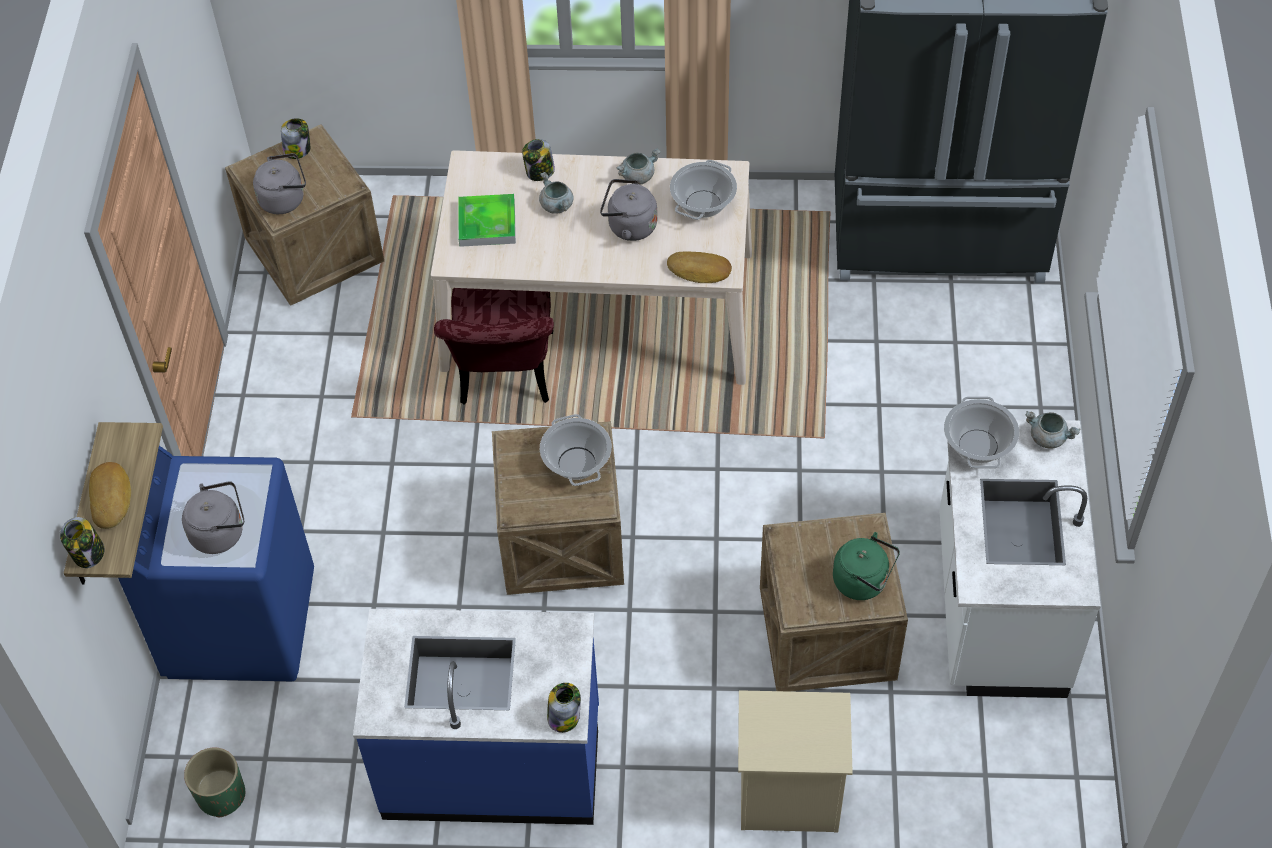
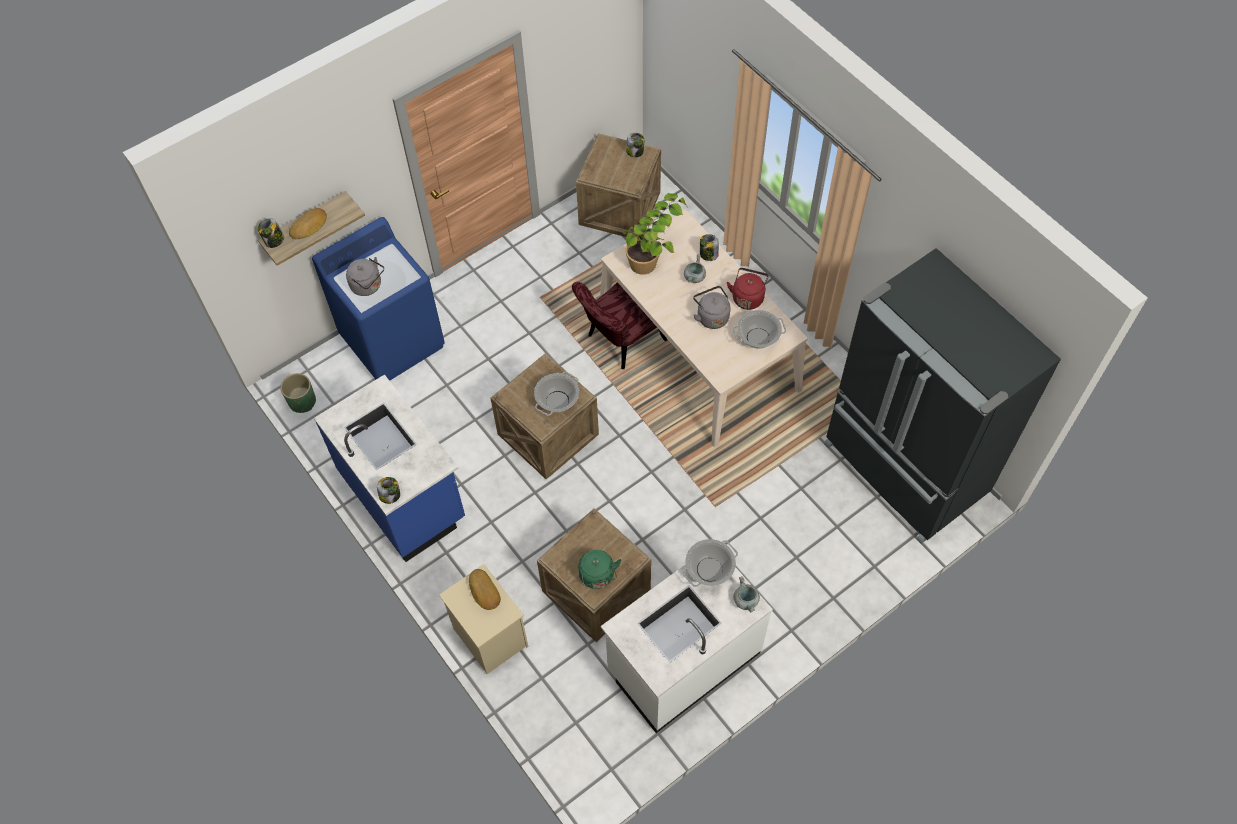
camera: 50 degrees right, 5 degrees up
grey kettle [253,153,306,214] -> none
tray [458,194,516,247] -> potted plant [623,193,688,275]
grey cooking pot [616,148,661,185] -> red kettle [727,268,769,310]
bread [667,251,732,283] -> bread moved to [469,569,501,610]

